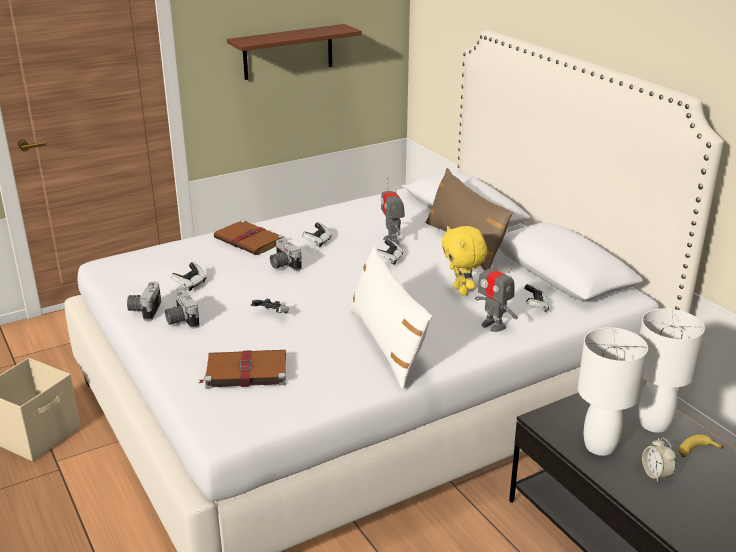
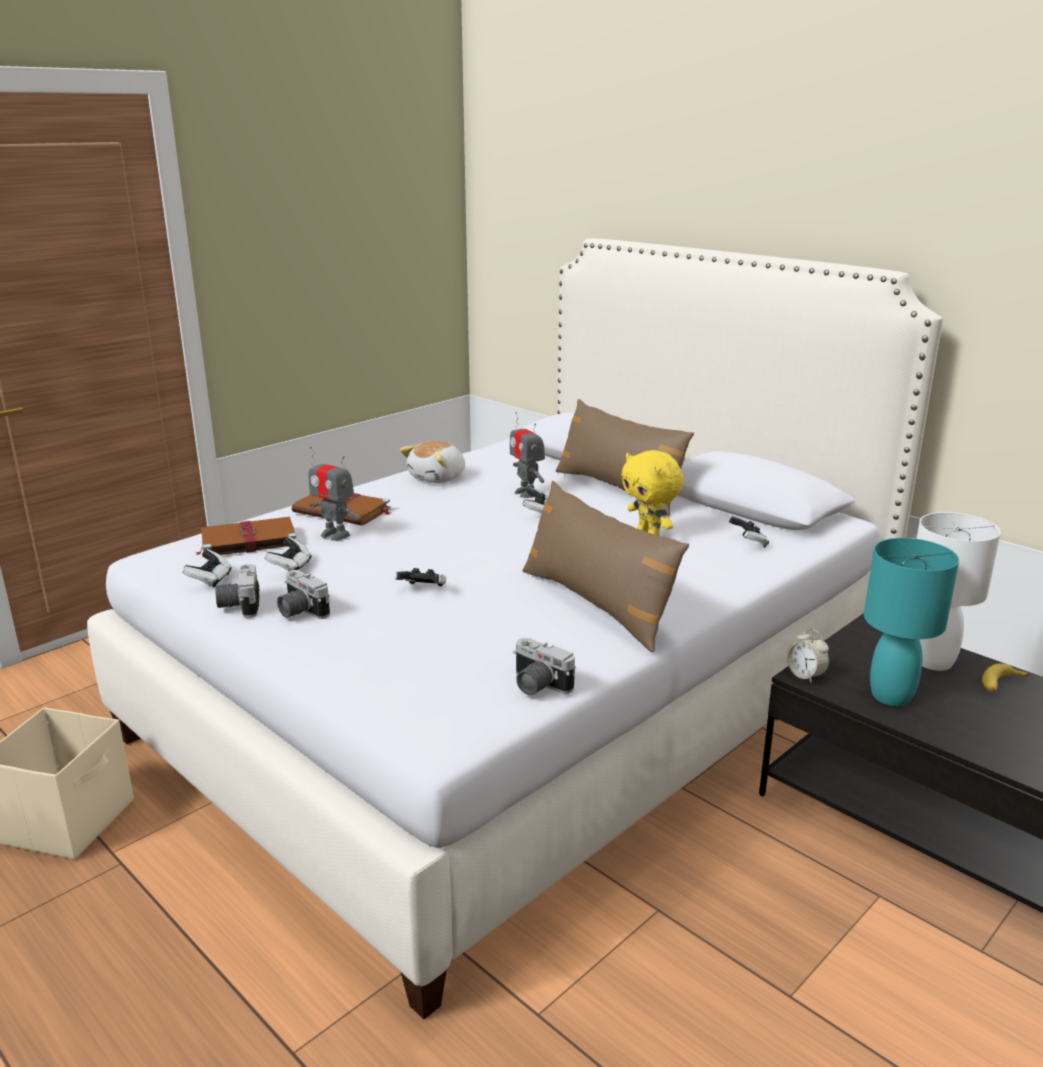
camera: 15 degrees left, 5 degrees down
brown book [199,350,286,389] -> brown book moved to [195,517,297,555]
brown shelf [227,24,362,80] -> none
camera [270,239,302,271] -> camera moved to [513,638,576,696]
game controller [302,222,332,247] -> game controller moved to [182,549,232,588]
white pillow [349,246,432,389] -> brown pillow [522,481,689,653]
toy robot [475,254,518,332] -> toy robot moved to [308,447,360,541]
white table lamp [578,327,648,456] -> turquoise table lamp [864,538,959,706]
alarm clock [642,438,676,483] -> alarm clock moved to [787,629,829,683]
none -> plush toy [400,441,465,483]

